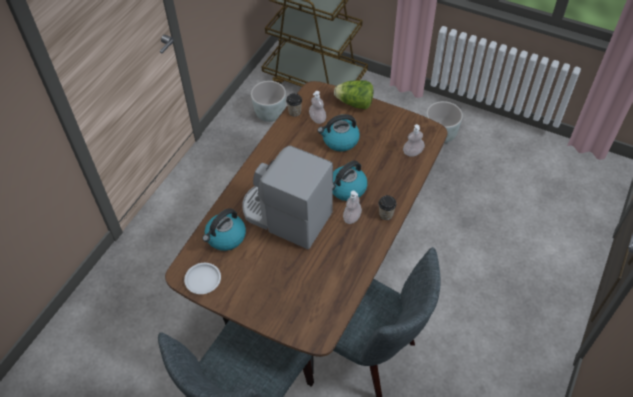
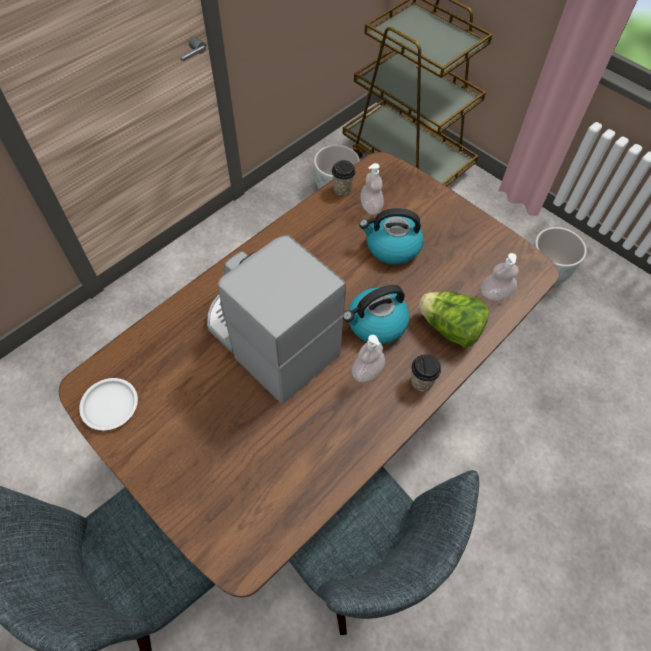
camera: 15 degrees right, 5 degrees up
kettle [202,208,246,251] -> none
lettuce [334,80,374,109] -> lettuce moved to [418,292,489,348]

